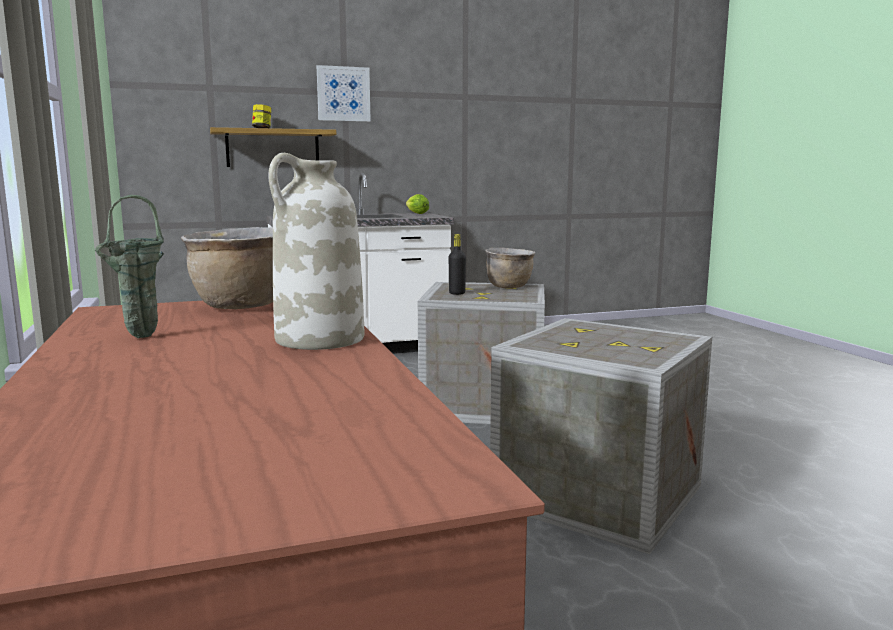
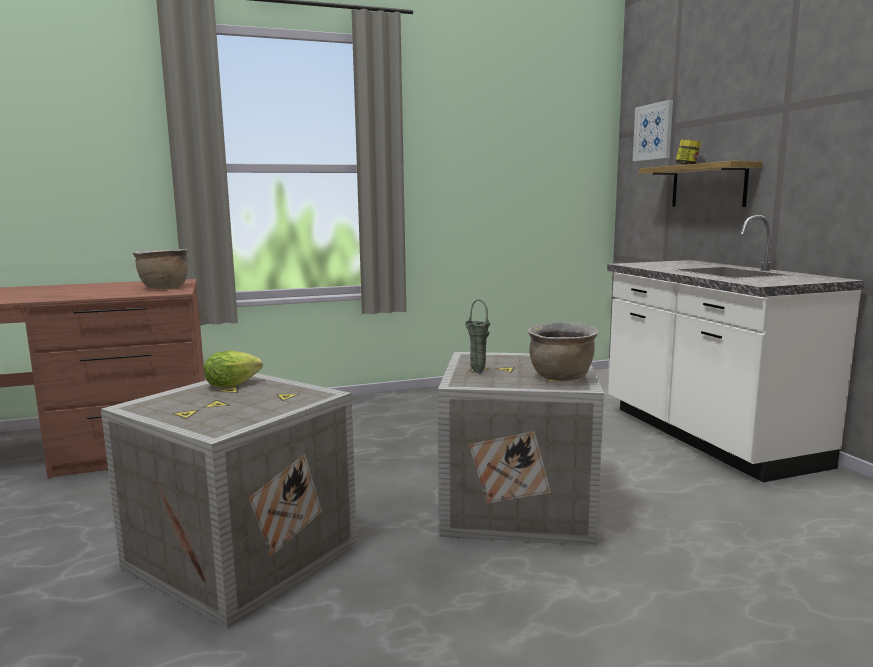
camera: 90 degrees right, 0 degrees up
green vase [95,195,164,339] -> green vase moved to [465,299,491,373]
white vase [268,153,364,350] -> none
picture [317,65,371,122] -> picture moved to [633,100,673,161]
lettuce [406,194,429,214] -> lettuce moved to [204,351,263,387]
black bottle [449,234,466,295] -> none

